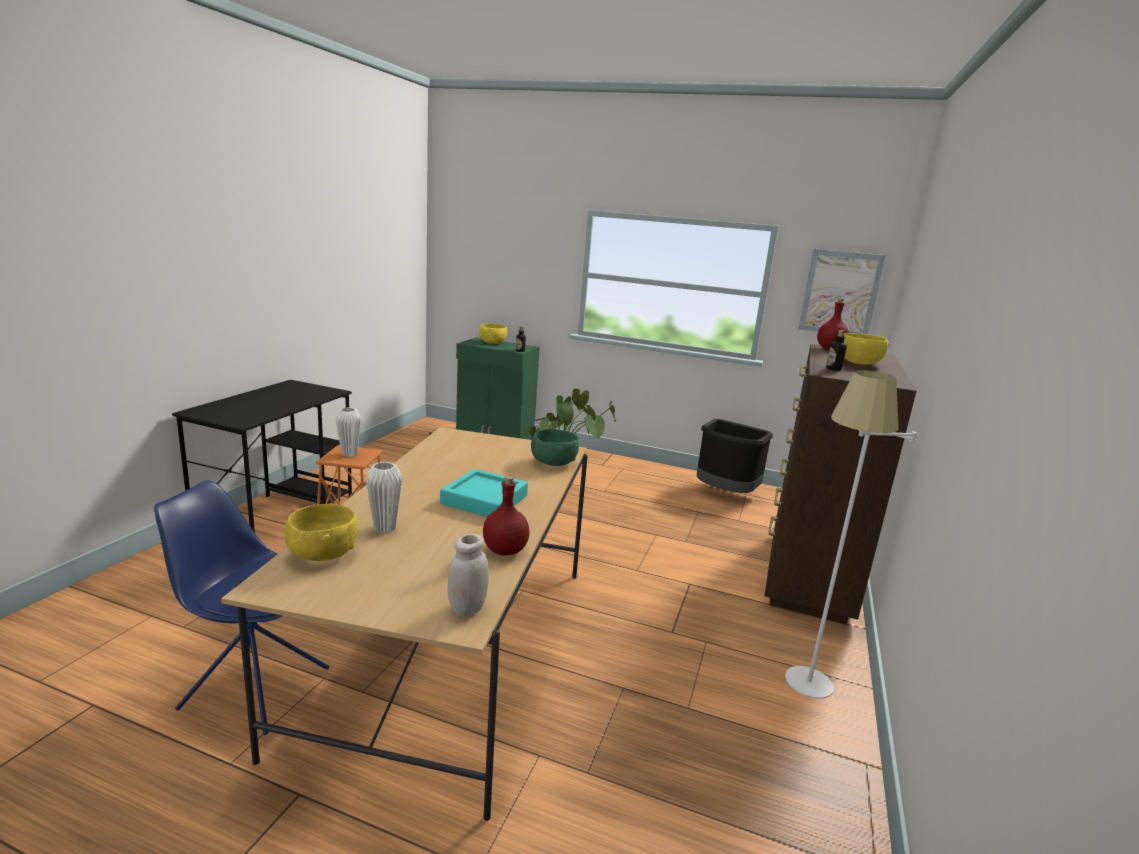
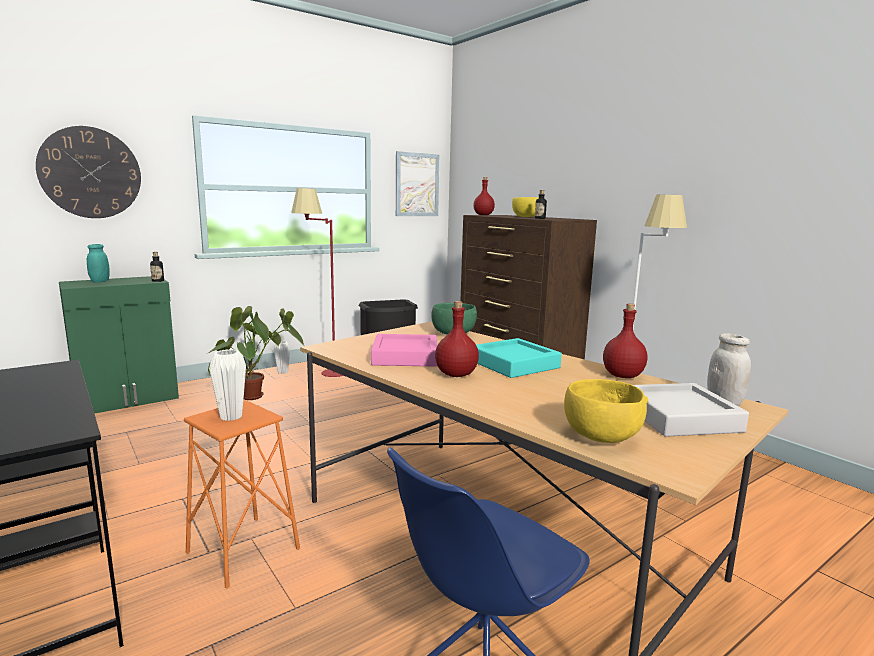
camera: 55 degrees left, 5 degrees down
white vase [366,462,402,533] -> white vase moved to [274,341,290,374]
yellow bowl [479,323,507,344] -> turquoise jar [87,244,110,282]
none -> wall clock [36,126,141,218]
none -> red floor lamp [291,188,344,377]
none -> pink tray [371,334,437,367]
none -> red bottle [435,301,479,377]
none -> grey tray [634,383,749,437]

